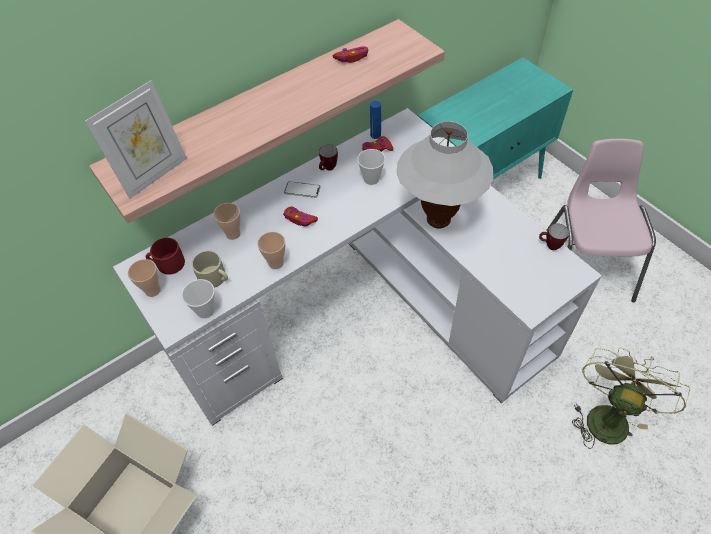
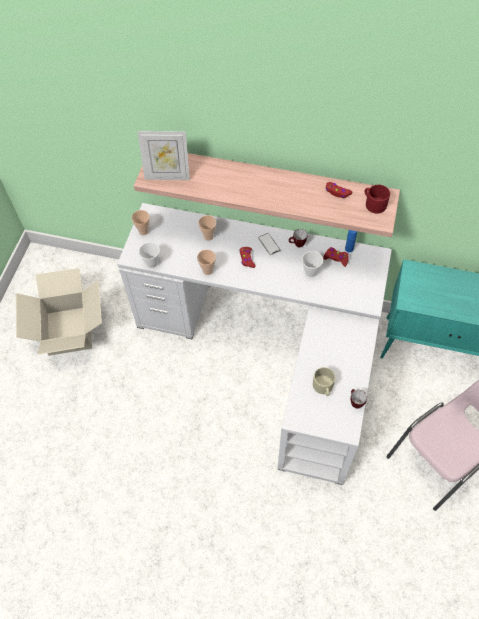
camera: 50 degrees right, 5 degrees up
red mug [146,238,185,275] -> red mug moved to [365,185,390,214]
beige mug [192,251,228,288] -> beige mug moved to [313,367,335,396]
white table lamp [396,121,493,228] -> none
green fan [572,347,690,449] -> none

